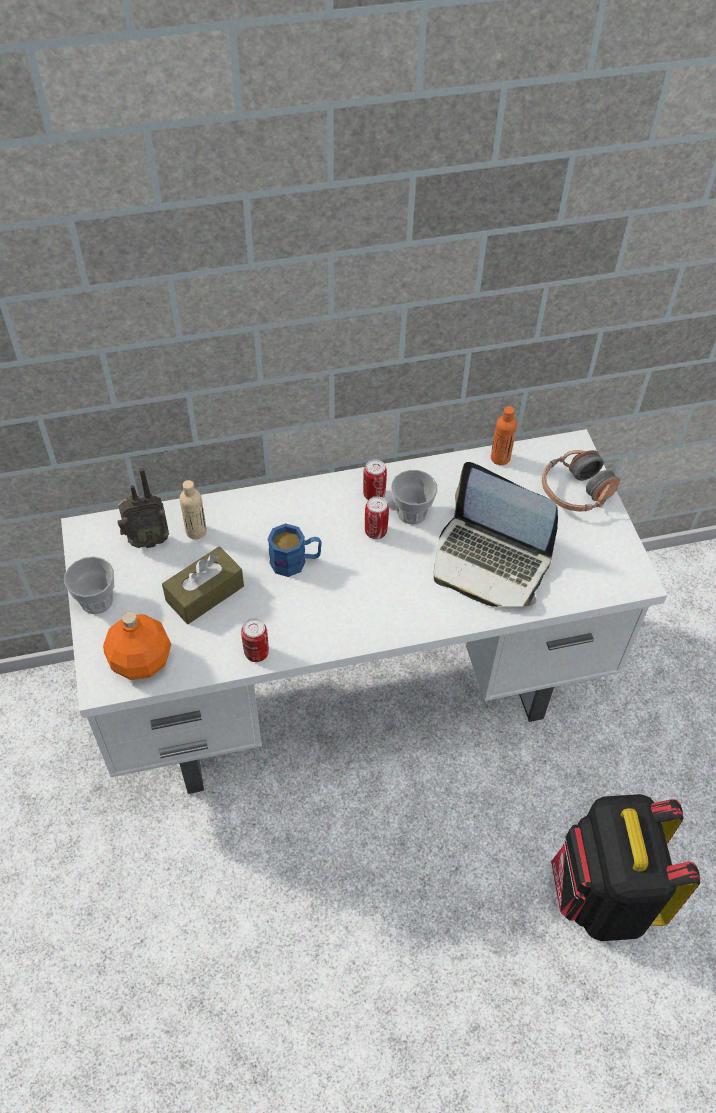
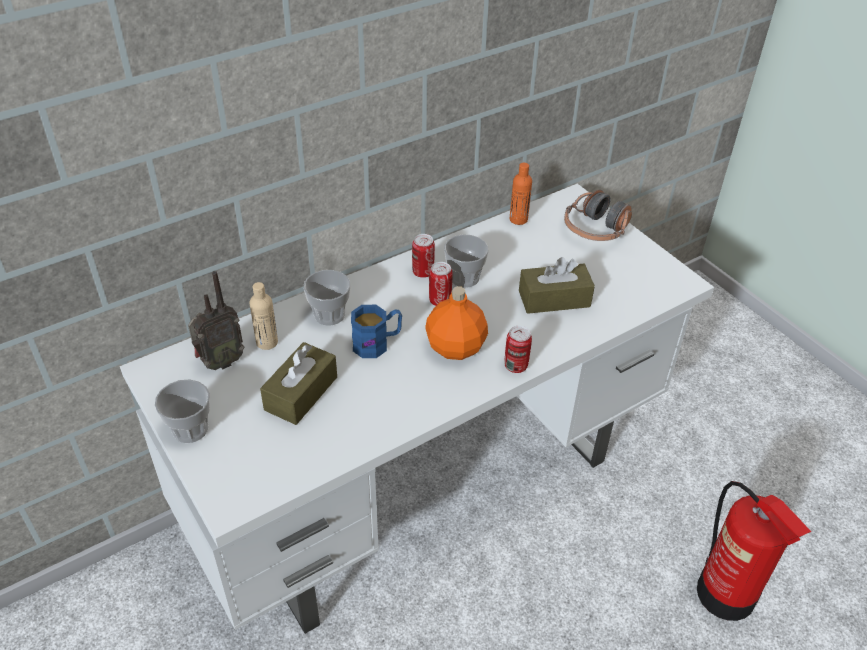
camera: 20 degrees left, 10 degrees down
orange bottle [103,612,171,680] -> orange bottle moved to [425,286,488,360]
can [241,618,269,662] -> can moved to [504,326,532,373]
laptop [433,462,558,607] -> brown tissue box [519,257,595,314]
black backpack [551,794,700,941] -> fire extinguisher [697,481,811,621]
none -> cup [304,270,350,326]

